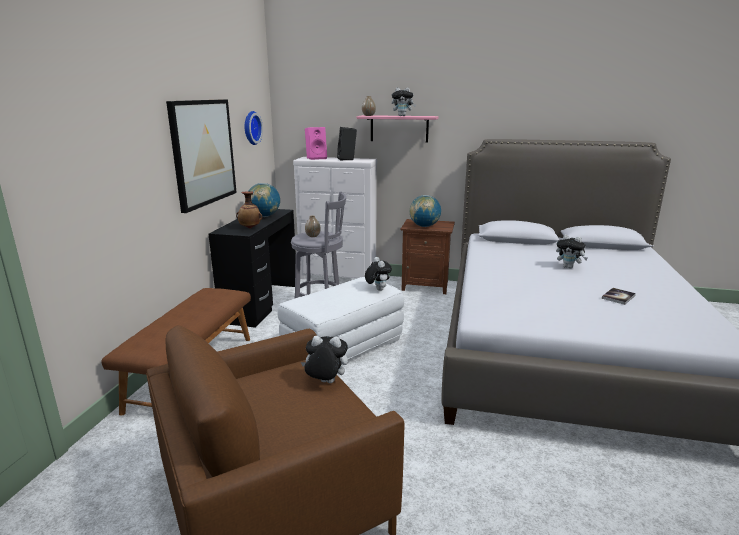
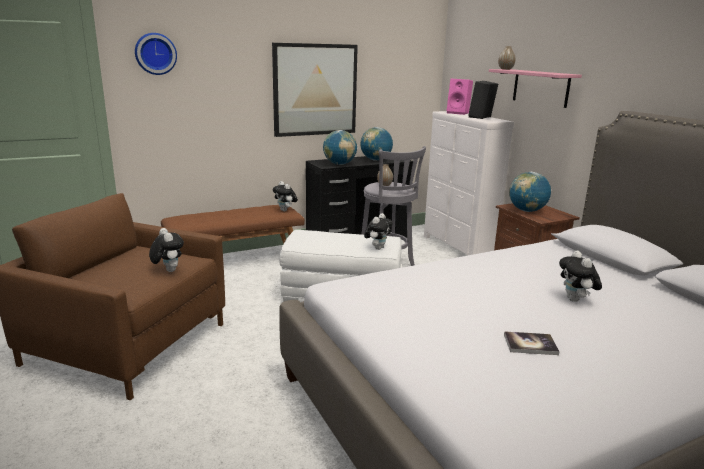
camera: 50 degrees right, 0 degrees up
vase [236,191,262,229] -> globe [323,130,357,165]
wall clock [245,111,263,145] -> wall clock moved to [135,33,177,75]
plush toy [391,87,416,116] -> plush toy moved to [273,181,298,212]

